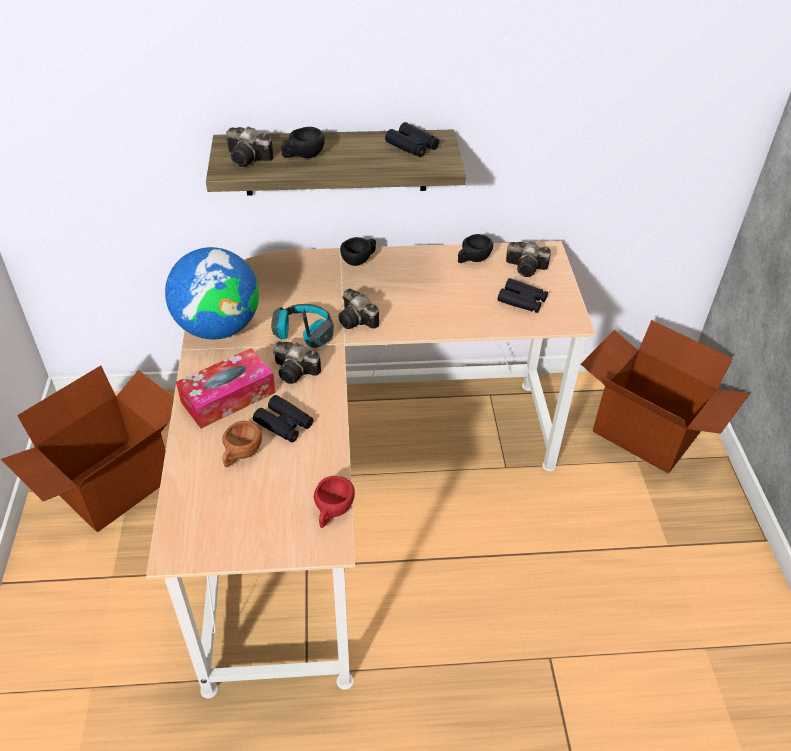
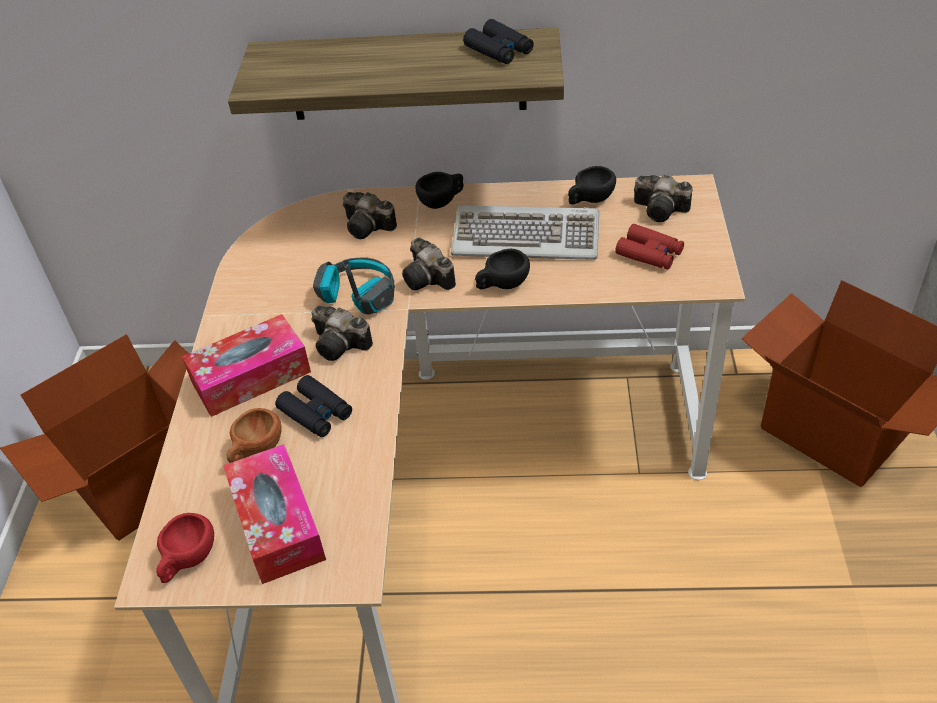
camera: 10 degrees right, 0 degrees up
globe [165,247,259,339] -> none
camera [226,126,274,167] -> camera moved to [343,192,397,239]
black cup [281,127,325,158] -> black cup moved to [475,249,530,290]
red cup [314,476,355,528] -> red cup moved to [156,513,214,583]
black binoculars [498,278,548,313] -> red binoculars [615,224,684,270]
none -> tissue box [223,444,326,584]
none -> keyboard [451,205,599,260]

